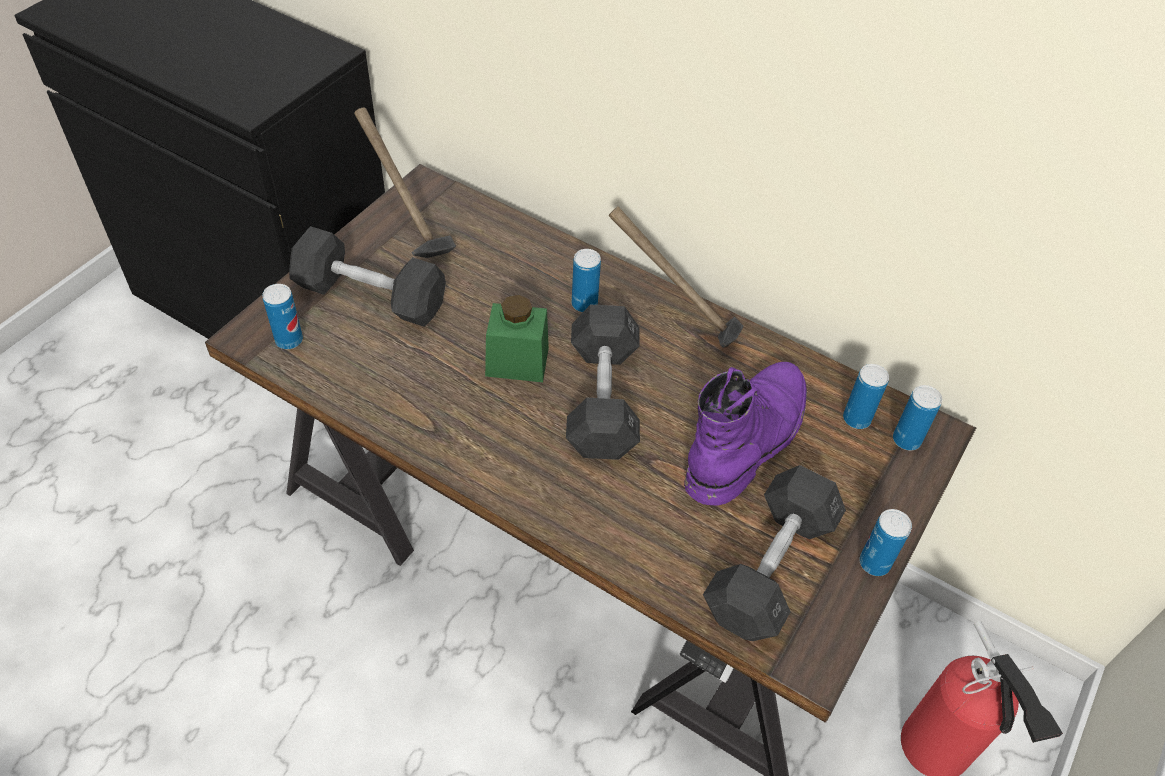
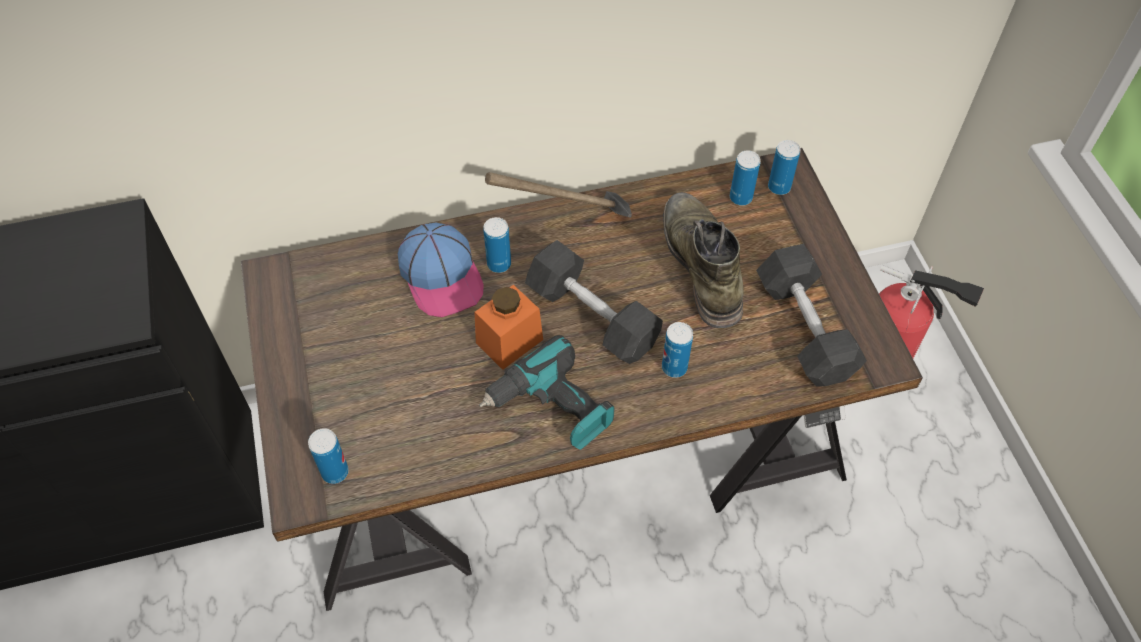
camera: 45 degrees left, 5 degrees up
grey dumbbell [289,226,446,327] -> none
hammer [354,108,456,258] -> none
green jar [485,295,549,382] -> orange jar [475,285,543,370]
purple boot [684,362,807,506] -> green boot [663,192,744,328]
can [859,509,912,576] -> can moved to [662,322,693,378]
none -> cap [398,223,484,317]
none -> power drill [479,335,614,450]

